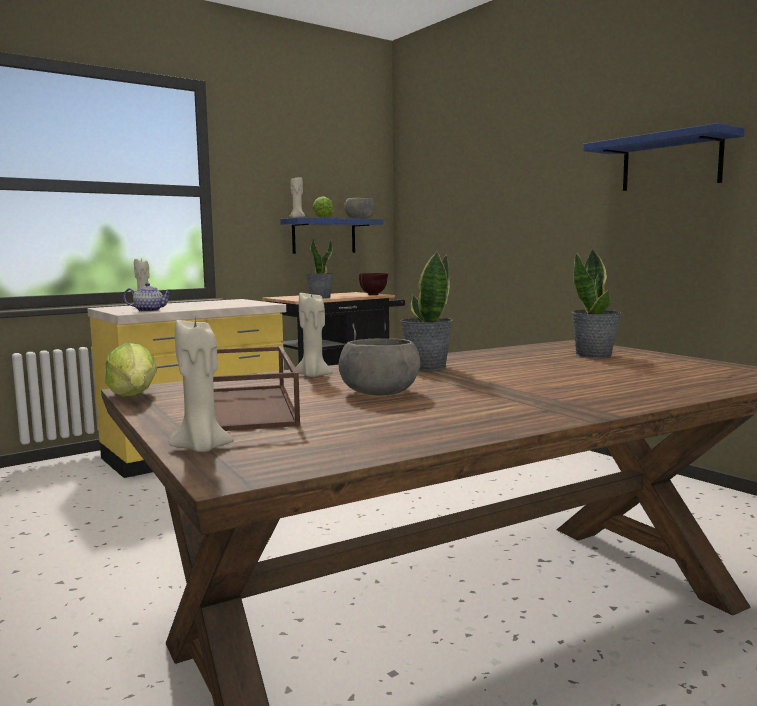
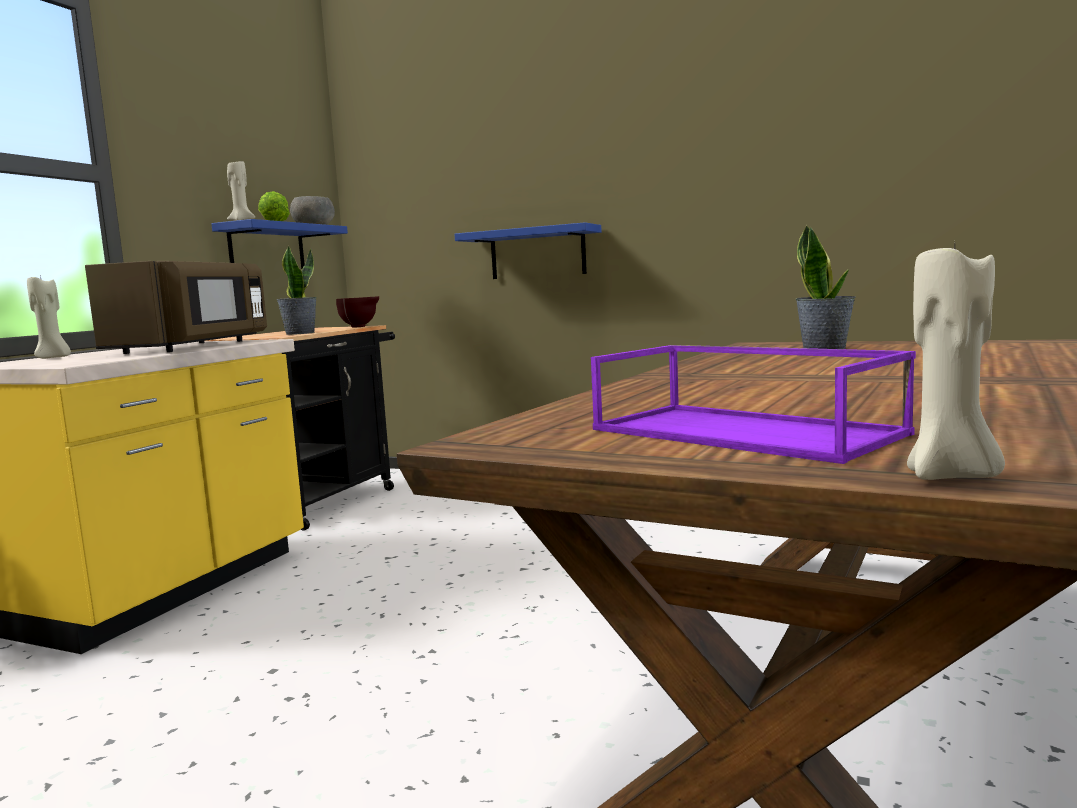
camera: 30 degrees left, 0 degrees up
lettuce [105,343,157,397] -> none
teapot [123,283,172,312] -> none
brown tray [213,346,300,431] -> purple tray [591,345,916,464]
beige candle [296,290,333,377] -> none
grey bowl [339,338,420,395] -> none
potted plant [400,251,454,370] -> none
blue shelf [583,123,745,191] -> blue shelf moved to [455,222,602,279]
none -> brown microwave [85,261,267,354]

